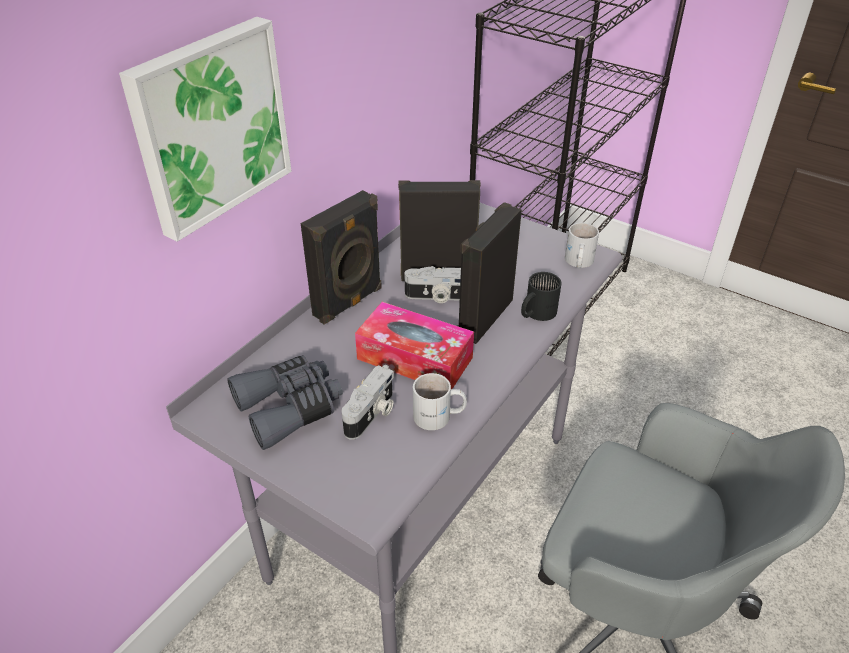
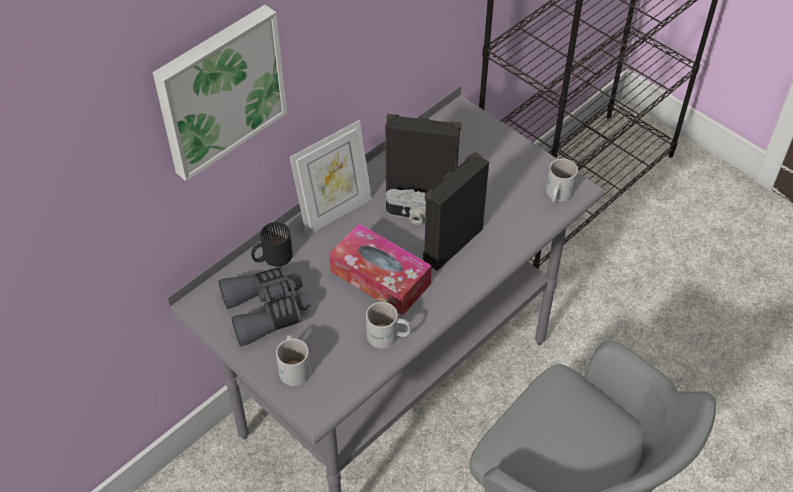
camera: 10 degrees right, 10 degrees up
black speaker [301,190,382,325] -> picture frame [290,120,372,236]
camera [341,365,394,440] -> none
black mug [521,272,562,321] -> black mug moved to [251,222,293,267]
none -> white mug [276,335,311,386]

